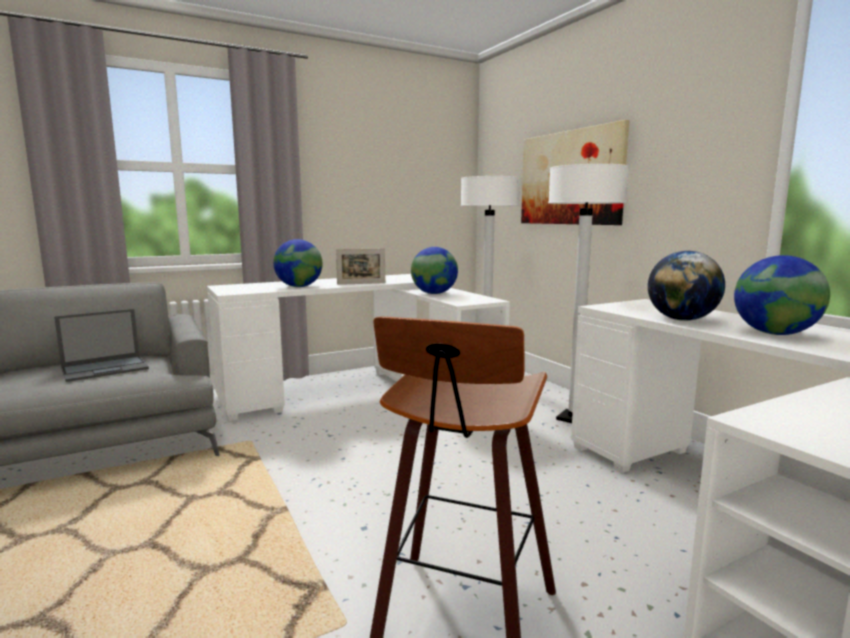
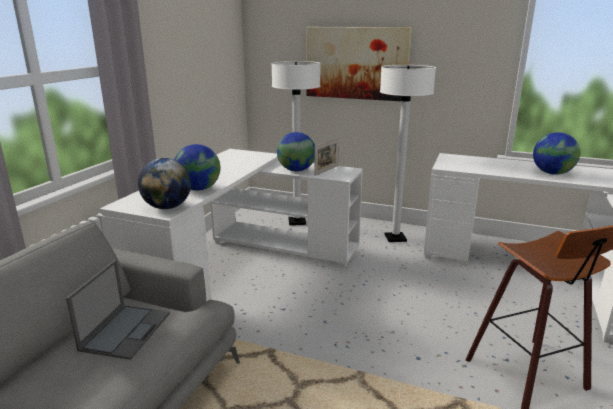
camera: 40 degrees left, 10 degrees up
picture frame [336,249,385,285] -> picture frame moved to [314,138,339,176]
globe [648,251,725,321] -> globe moved to [138,158,191,209]

